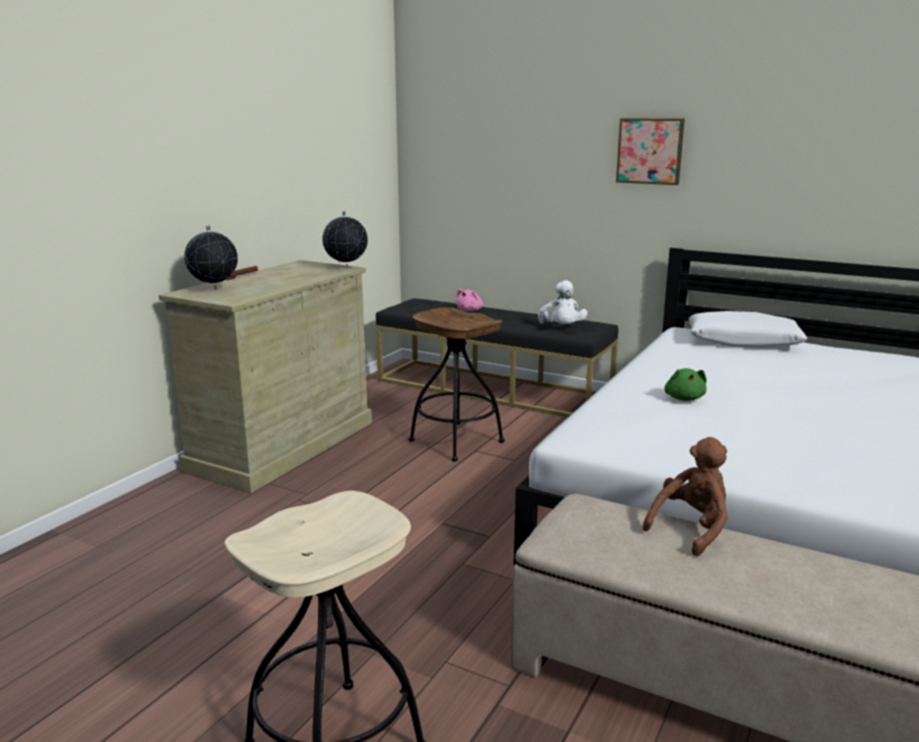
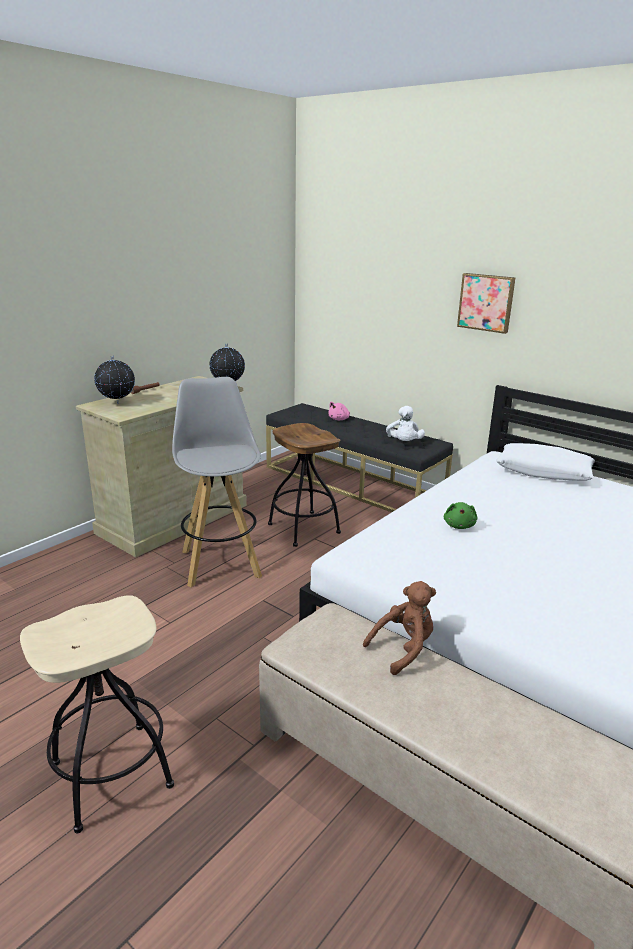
camera: 10 degrees right, 5 degrees up
none -> grey stool [172,377,262,587]

